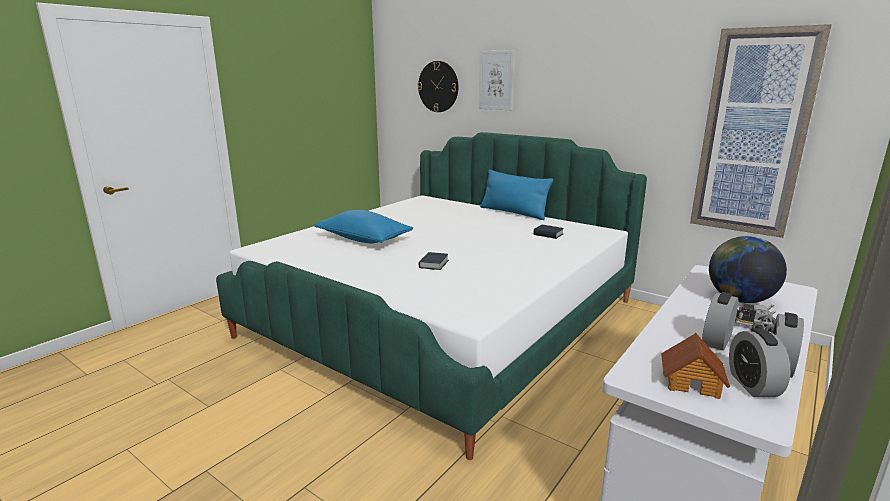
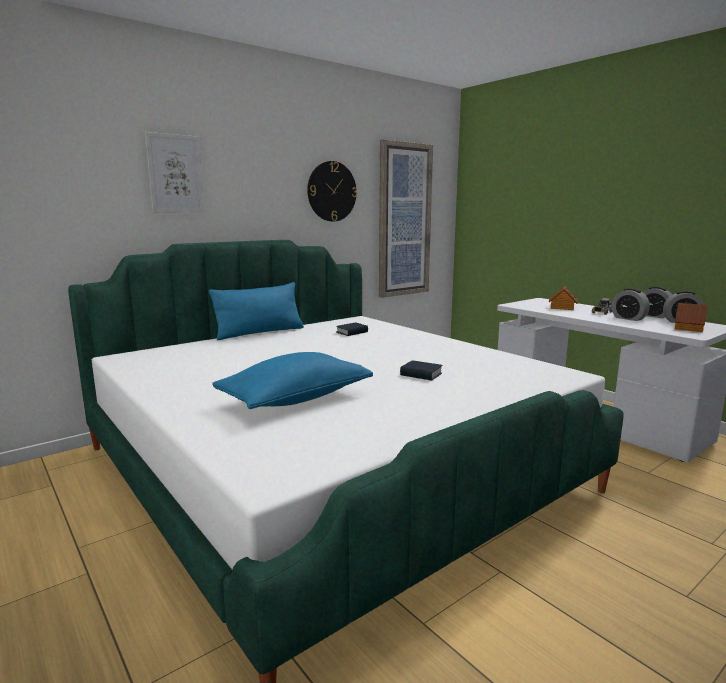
camera: 75 degrees left, 5 degrees down
wall clock [417,61,458,112] -> wall clock moved to [307,161,357,222]
globe [709,236,787,303] -> toy house [549,286,578,310]

